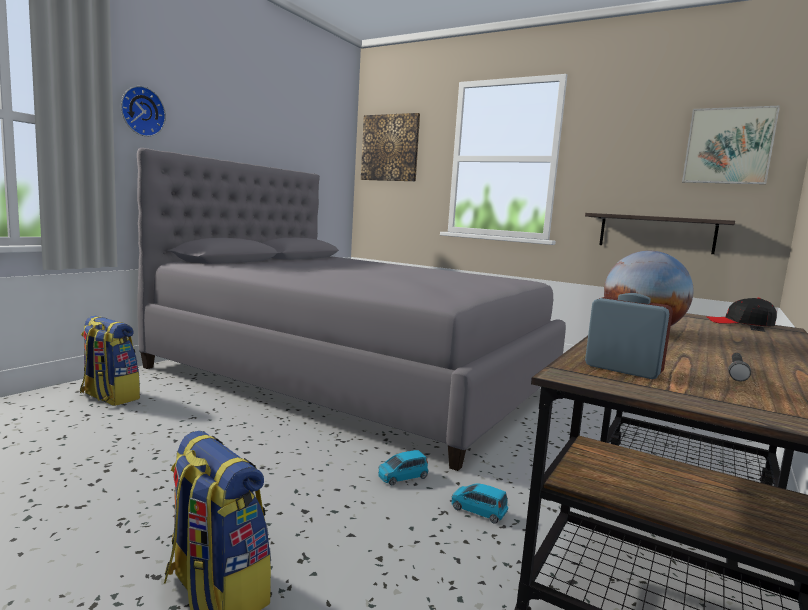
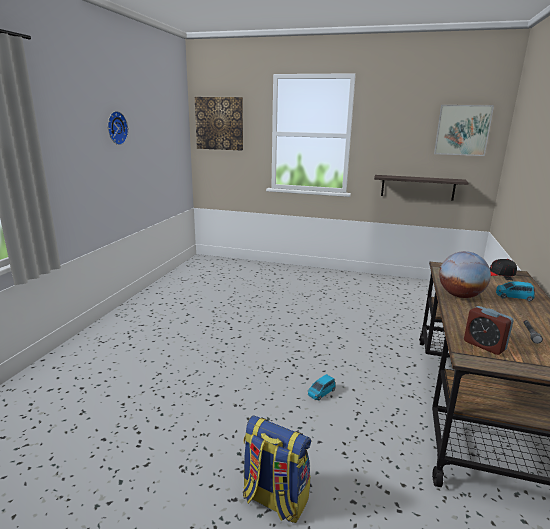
camera: 15 degrees left, 10 degrees up
backpack [80,316,140,406] -> none
wall clock [121,86,166,137] -> wall clock moved to [108,111,128,145]
grey bed [137,148,566,471] -> none
blue toy car [451,484,508,524] -> blue toy car moved to [496,281,535,301]
alarm clock [585,293,673,379] -> alarm clock turned 150 degrees counterclockwise [464,306,514,355]

